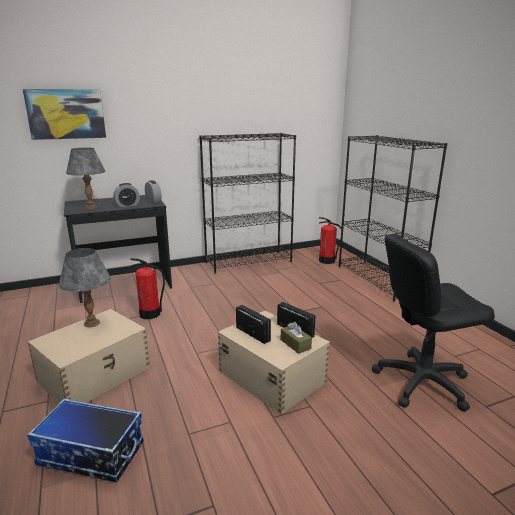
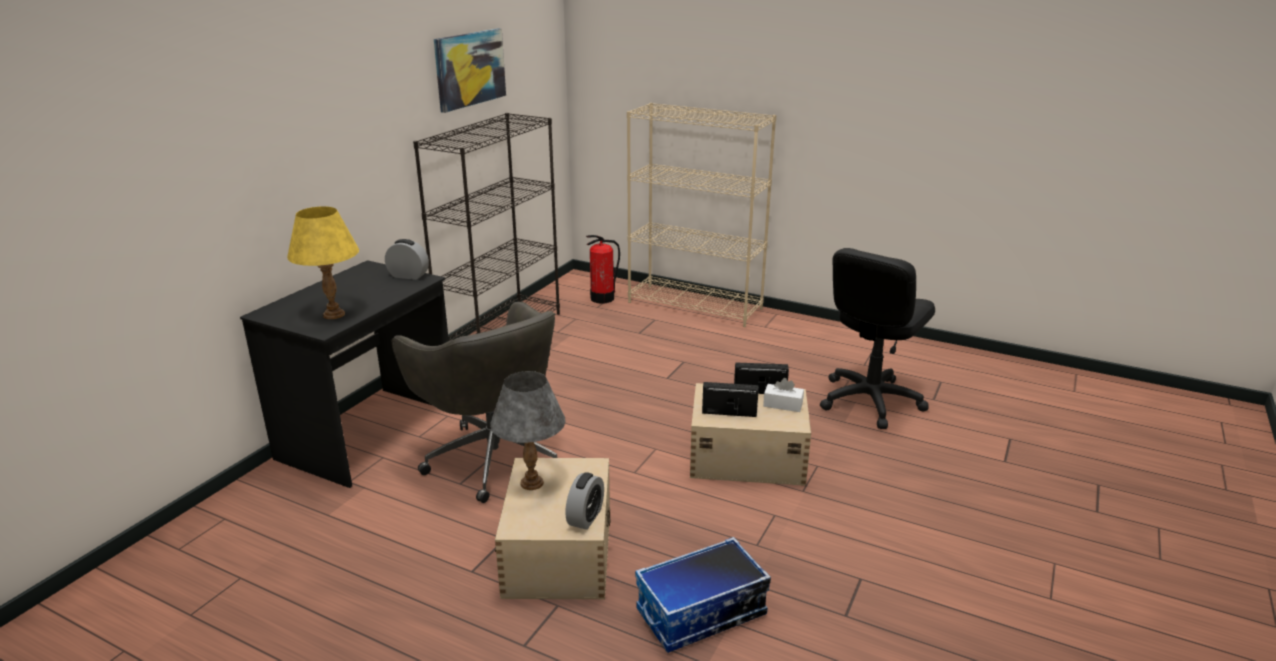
camera: 40 degrees left, 5 degrees up
picture [23,89,106,140] -> picture moved to [434,29,506,113]
grey table lamp [66,148,105,209] -> yellow table lamp [287,206,359,319]
alarm clock [113,183,140,207] -> alarm clock moved to [565,472,604,530]
fire extinguisher [130,258,165,319] -> grey office chair [392,302,557,503]
brown tissue box [281,322,312,354] -> white tissue box [763,378,804,412]
black bookcase [339,135,448,302] -> beige bookcase [627,103,776,327]

